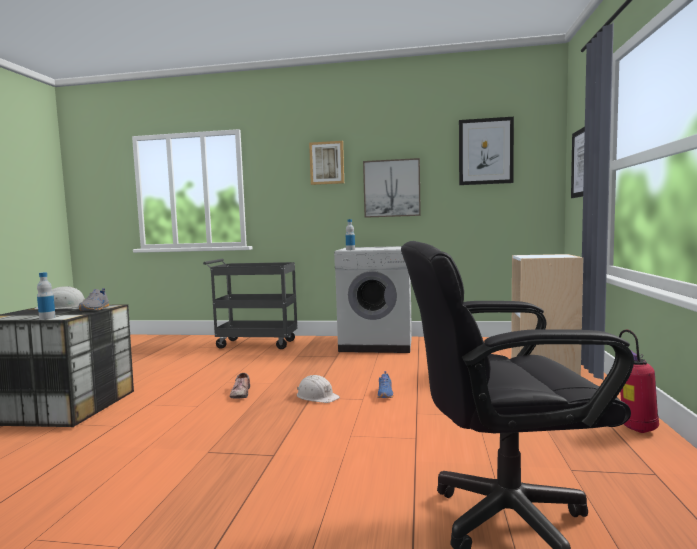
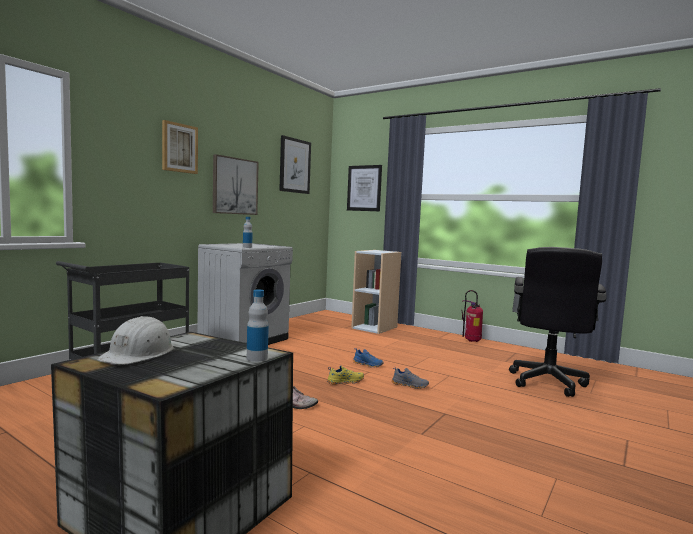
camera: 65 degrees left, 0 degrees up
grey shoe [79,288,109,311] -> grey shoe moved to [392,367,429,389]
white hard hat [297,375,340,403] -> yellow shoe [327,366,364,385]

